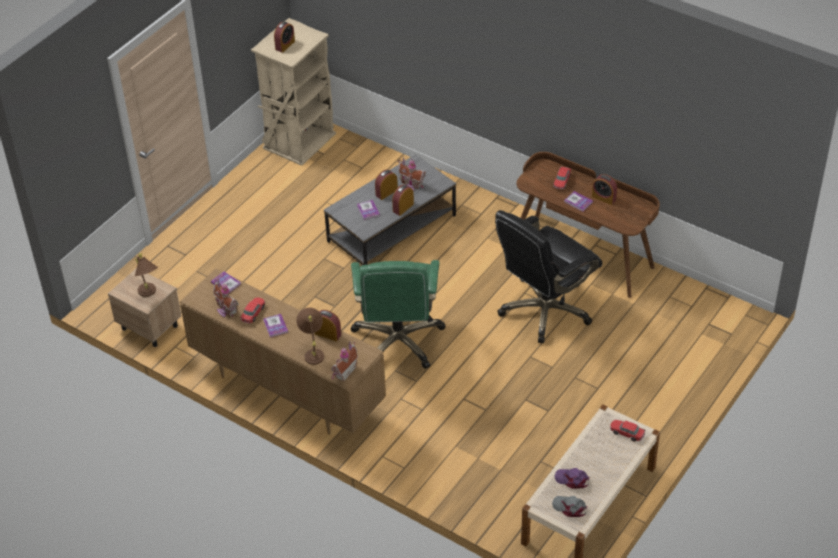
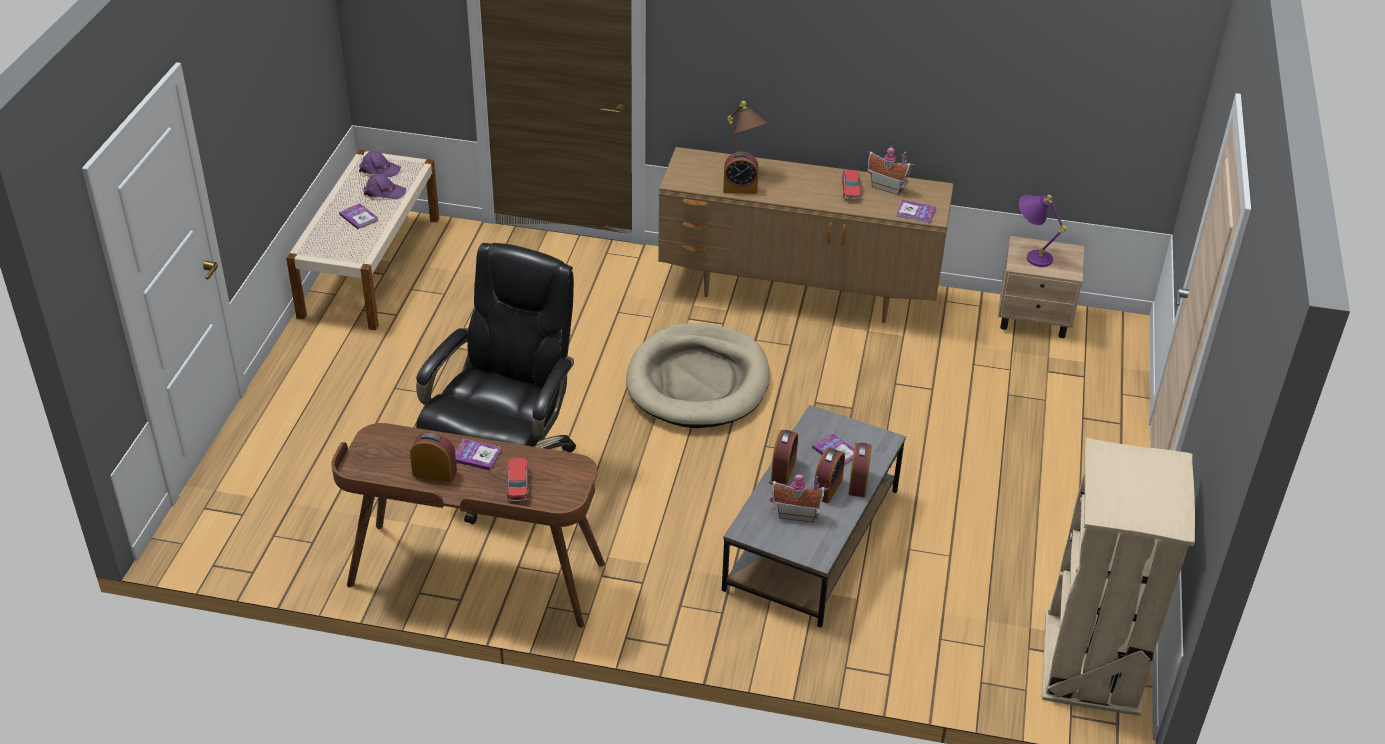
camera: 155 degrees right, 5 degrees down
brown table lamp [135,253,158,297] -> purple table lamp [1019,194,1067,267]
book [263,314,288,337] -> book moved to [339,203,378,229]
alarm clock [274,21,295,53] -> alarm clock moved to [849,443,872,497]
toy house [331,342,358,382] -> none
green office chair [350,260,446,369] -> beige dog bed [626,323,770,428]
grey cap [552,496,587,517] -> purple cap [359,151,401,177]
toy car [610,420,645,441] -> none

